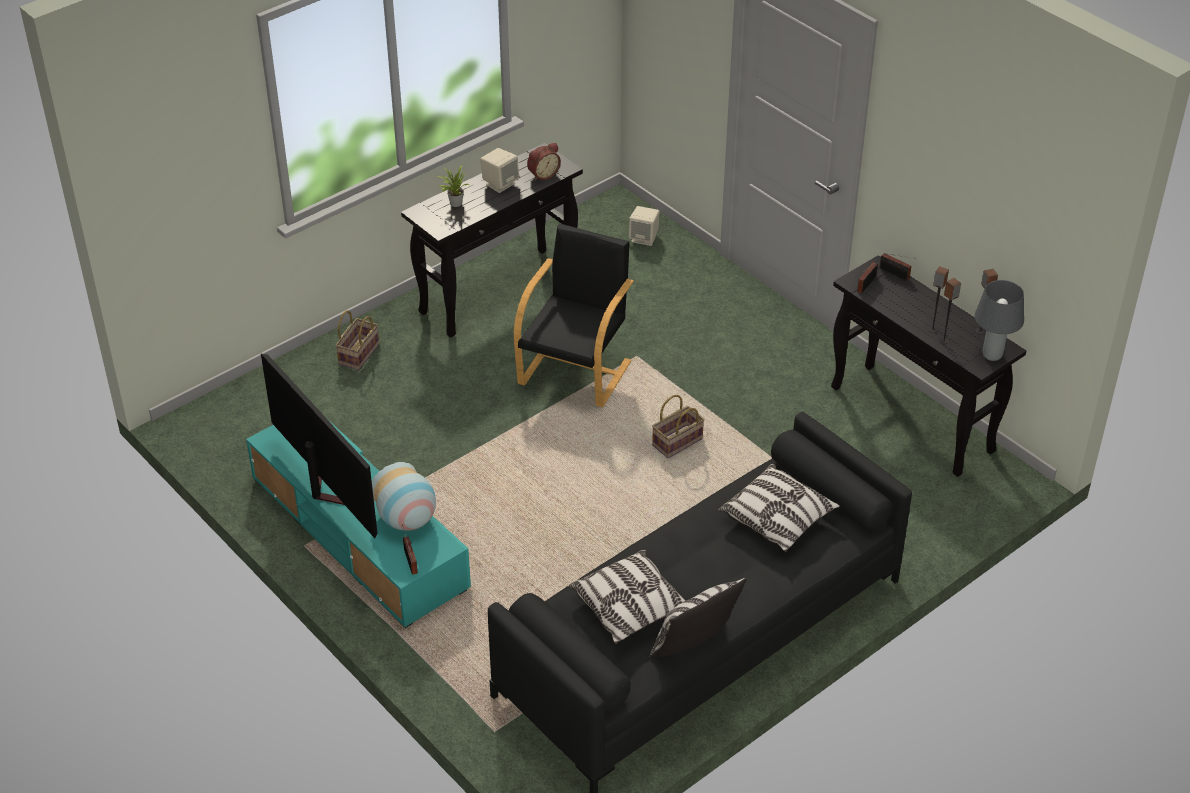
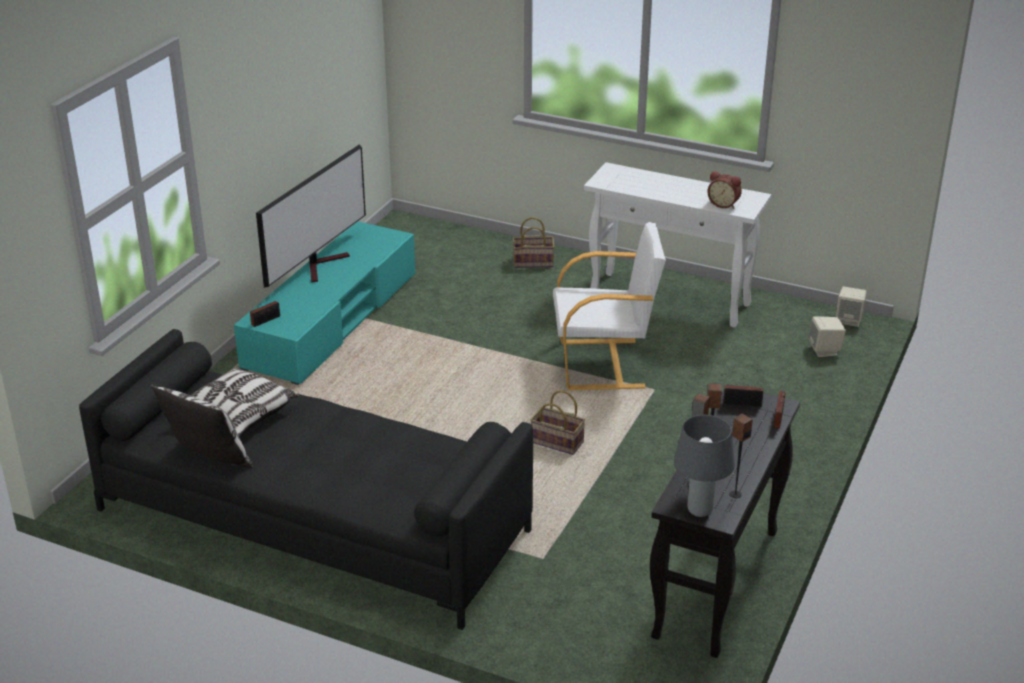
camera: 65 degrees right, 10 degrees down
vase [372,462,436,531] -> none
black console table [401,143,583,338] -> white console table [584,162,771,328]
potted plant [437,165,469,207] -> none
beige speaker [480,148,519,193] -> beige speaker moved to [836,286,867,327]
black armchair [514,224,634,407] -> white armchair [553,222,666,390]
pillow [719,464,840,552] -> none

